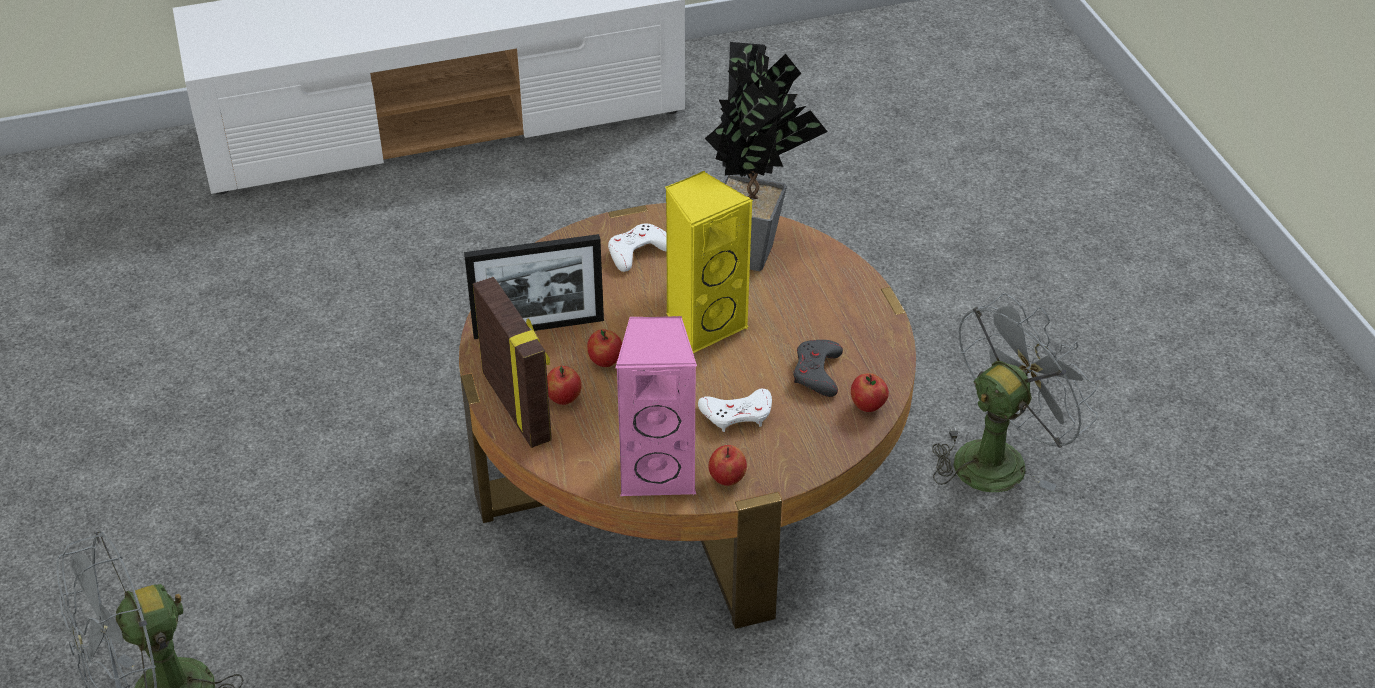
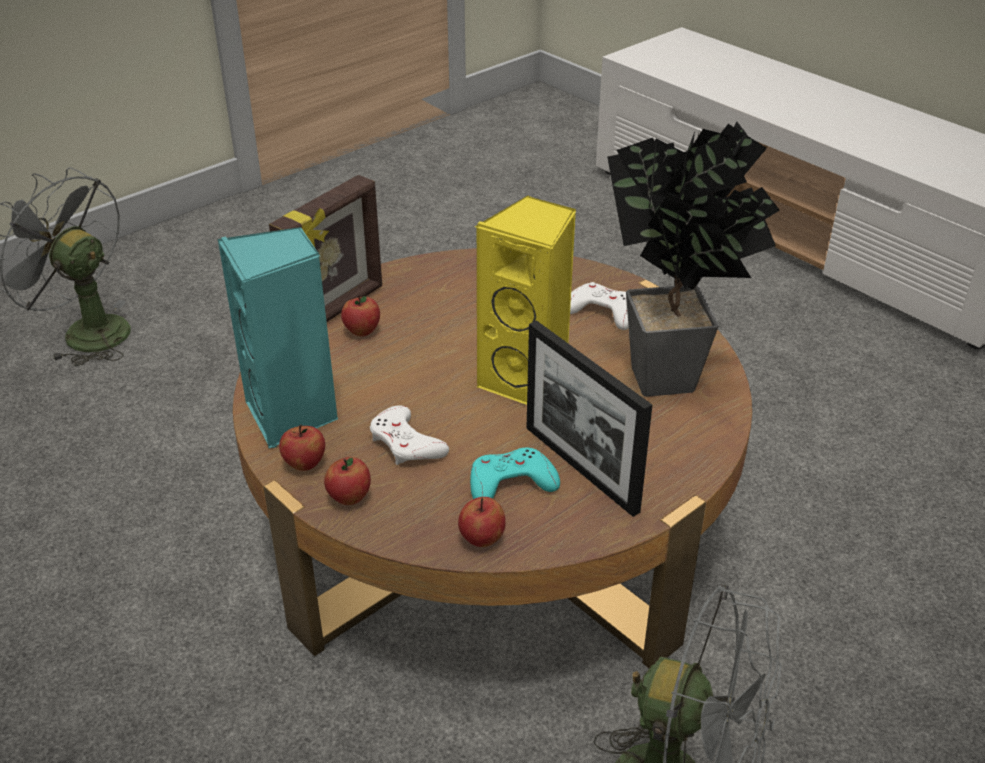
camera: 65 degrees right, 5 degrees down
picture frame [464,234,604,339] -> picture frame moved to [526,321,652,517]
apple [587,329,622,367] -> apple moved to [324,457,371,505]
pink speaker [615,316,697,497] -> turquoise speaker [218,227,338,448]
grey game controller [794,340,843,397] -> turquoise game controller [470,448,560,499]

